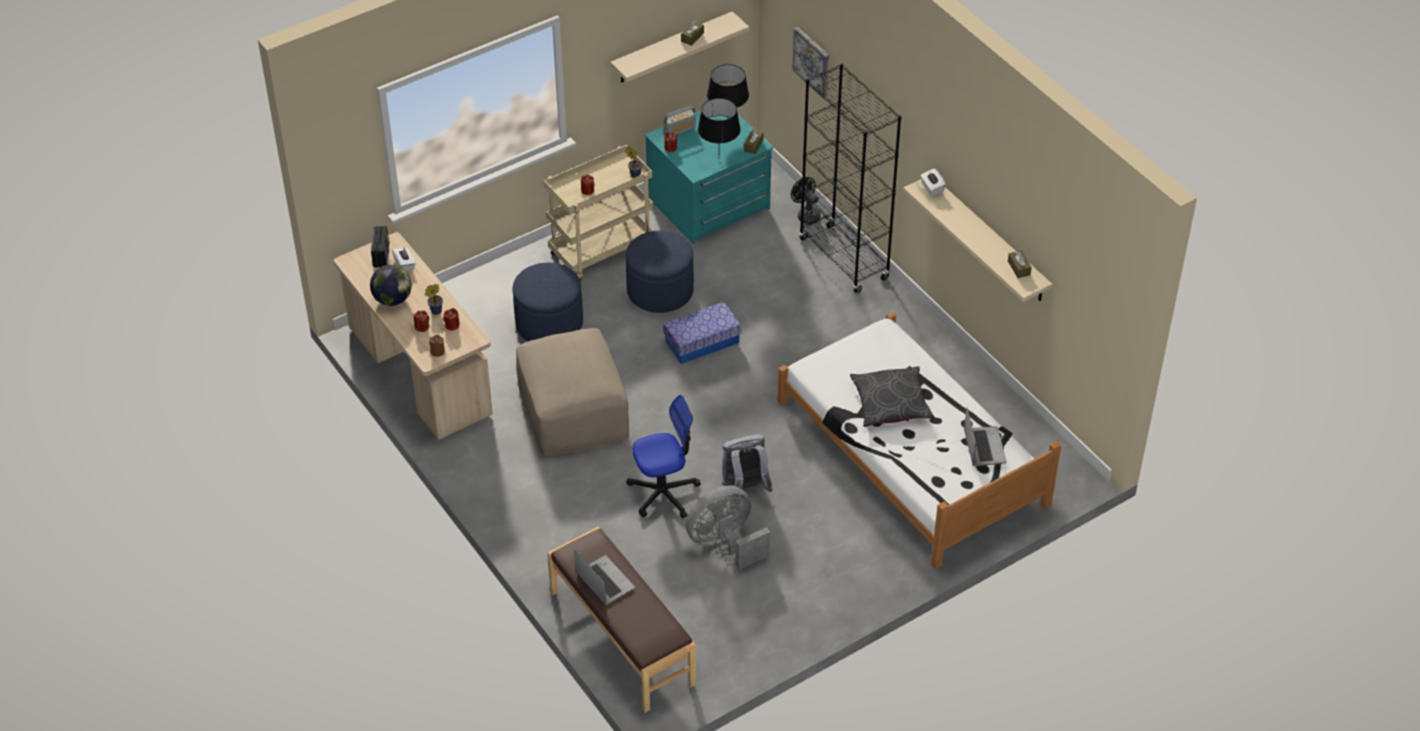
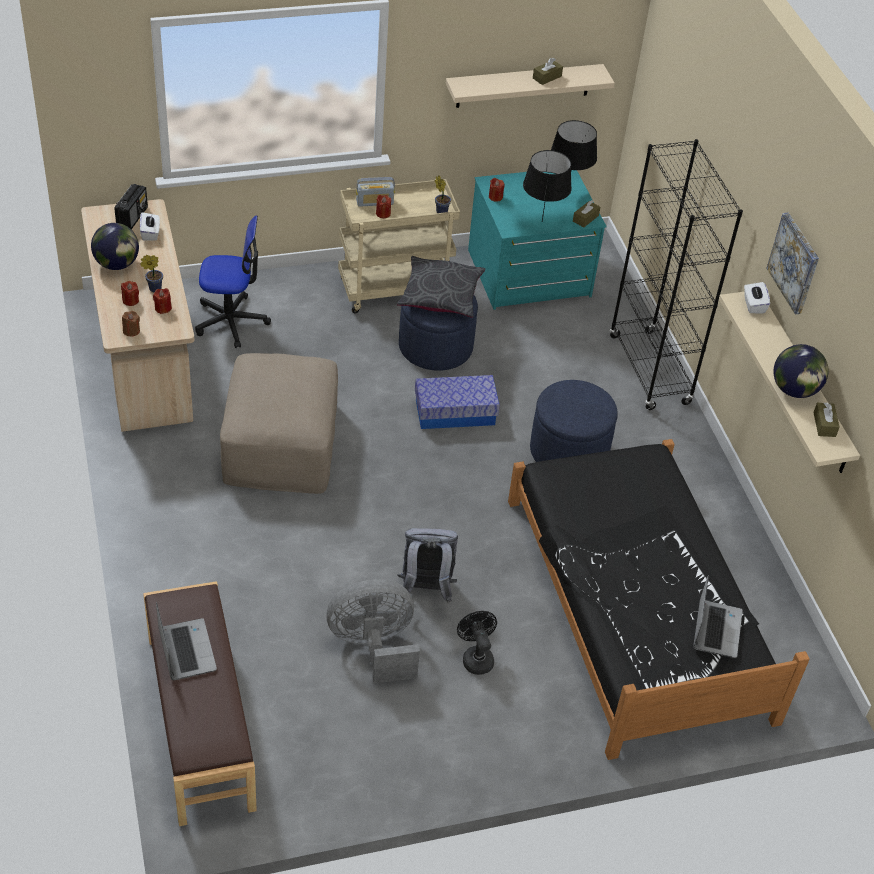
camera: 15 degrees right, 0 degrees up
blue ottoman [512,263,583,341] -> blue ottoman moved to [530,380,618,462]
office chair [626,395,701,518] -> office chair moved to [195,216,271,348]
radio [664,106,696,135] -> radio moved to [356,177,395,207]
white bed [777,312,1061,569] -> black bed [508,439,810,760]
black fan [791,177,821,224] -> black fan moved to [457,611,497,675]
picture [792,27,829,98] -> picture moved to [766,212,819,315]
grey pillow [850,366,934,427] -> grey pillow moved to [397,256,485,318]
none -> globe [773,344,829,398]

